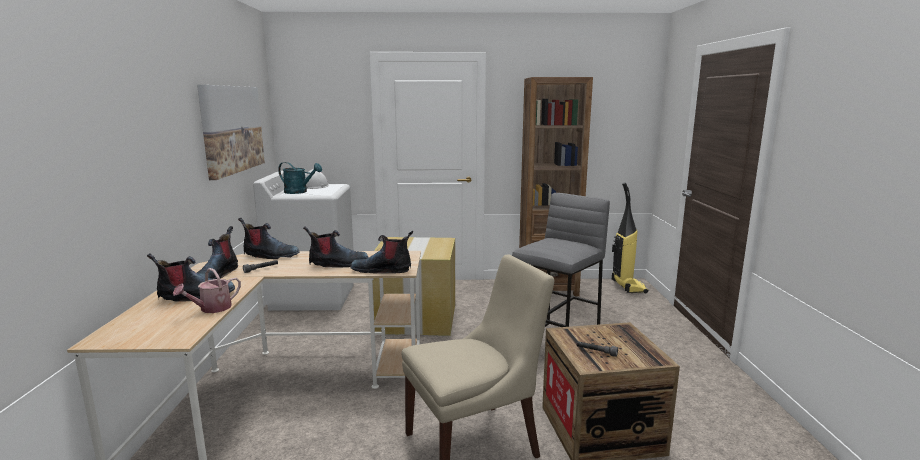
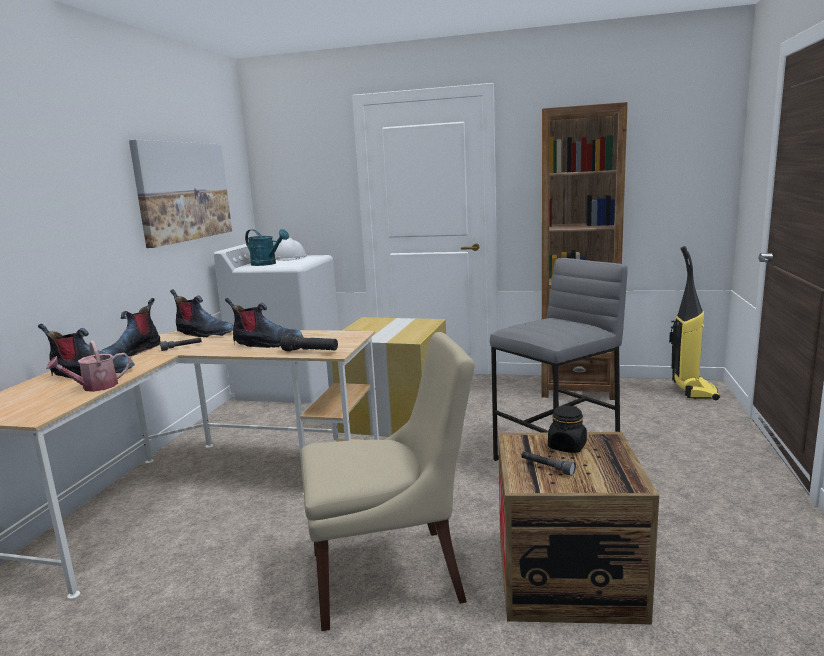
camera: 15 degrees right, 0 degrees up
boot [351,231,413,273] -> black flashlight [280,333,338,351]
none -> black jar [548,405,587,453]

